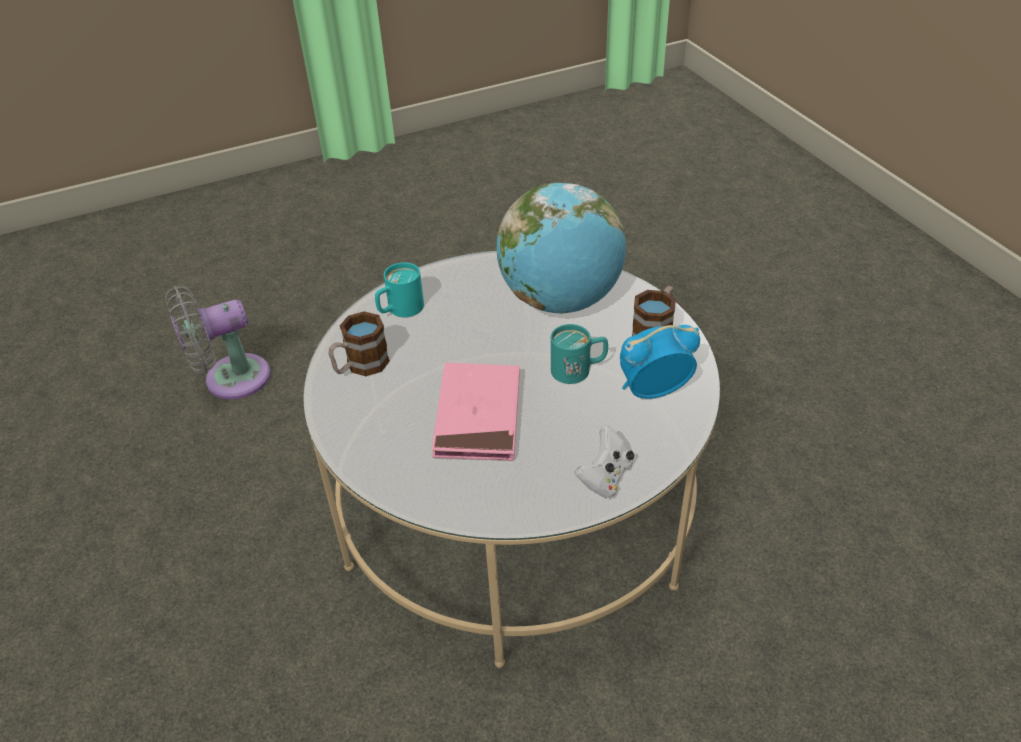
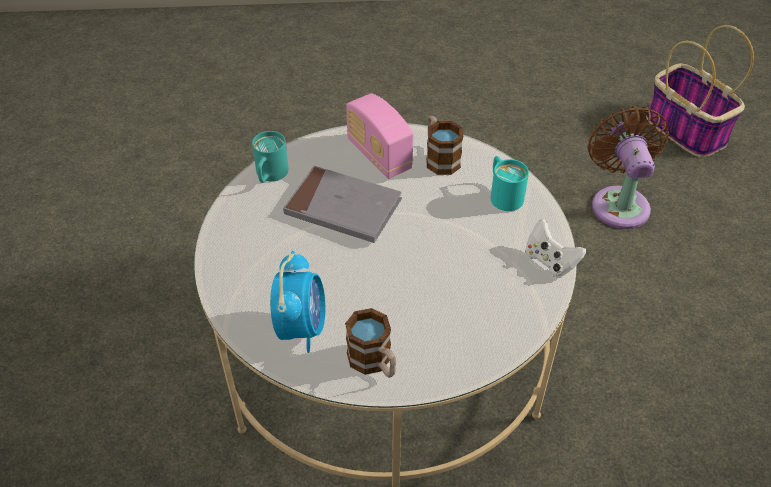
camera: 110 degrees right, 5 degrees up
grey fan [165,285,270,400] -> brown fan [587,106,669,229]
pink book [432,363,520,461] -> grey book [283,166,402,243]
globe [496,183,626,314] -> none
turquoise mug [551,324,608,384] -> turquoise mug moved to [252,131,289,183]
white game controller [575,425,634,499] -> white game controller moved to [525,219,586,278]
none -> radio [346,93,413,179]
none -> basket [646,25,754,157]

